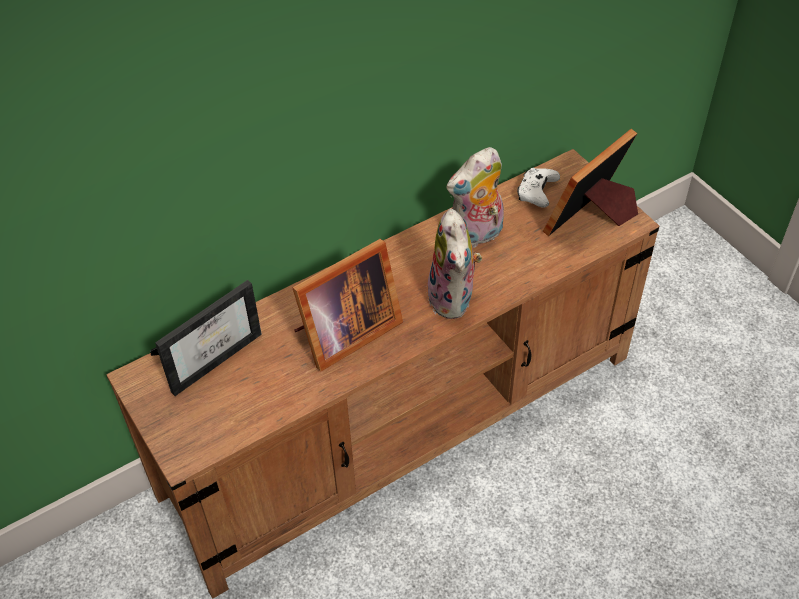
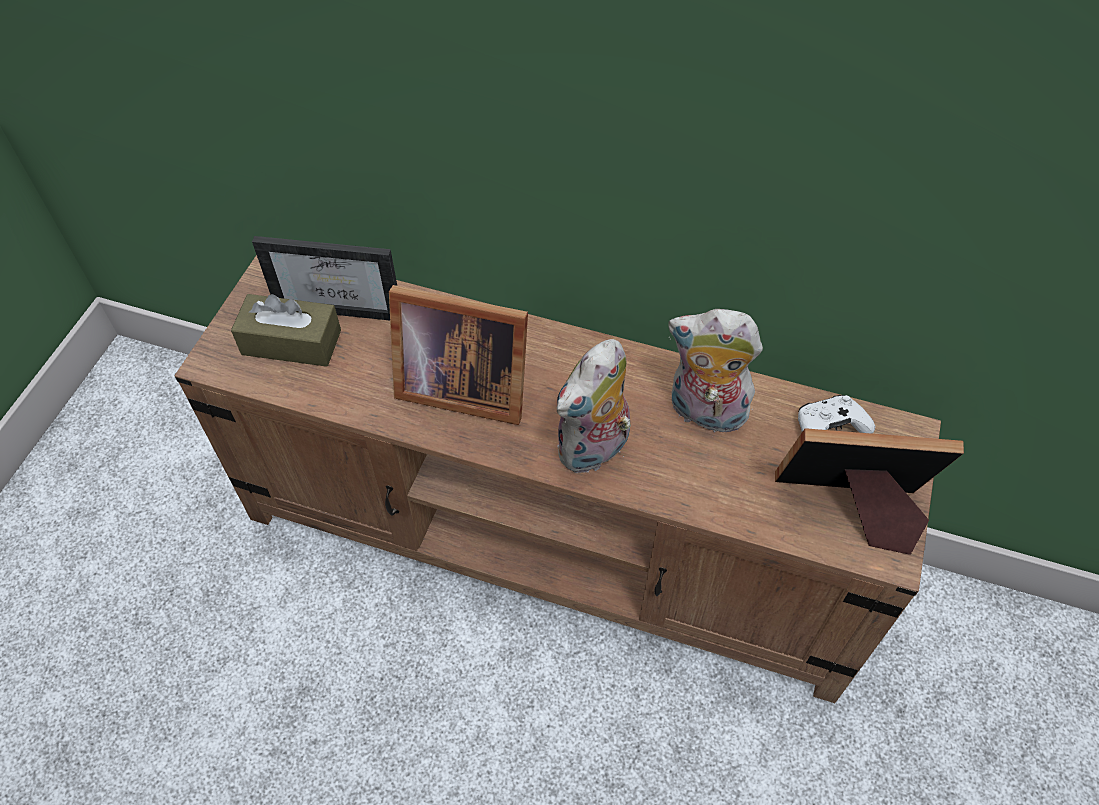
camera: 50 degrees right, 5 degrees up
none -> brown tissue box [231,294,341,367]

